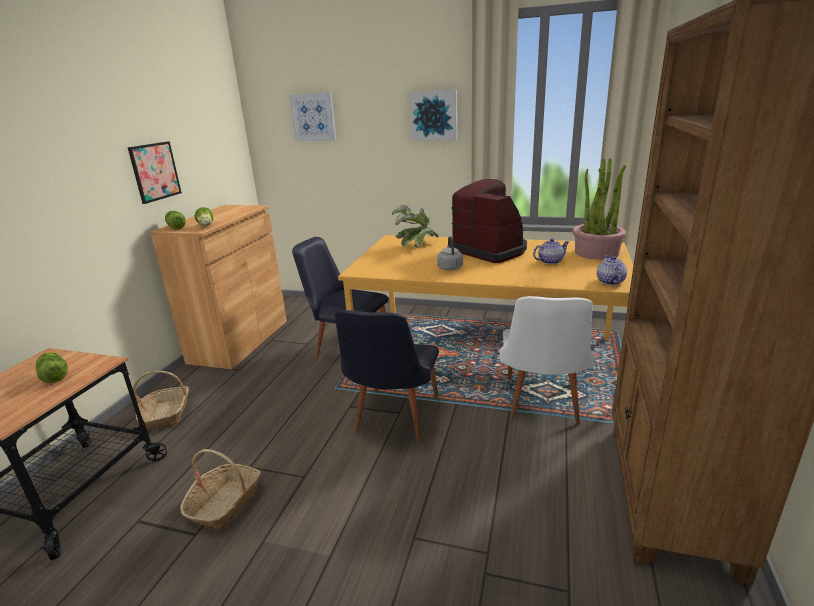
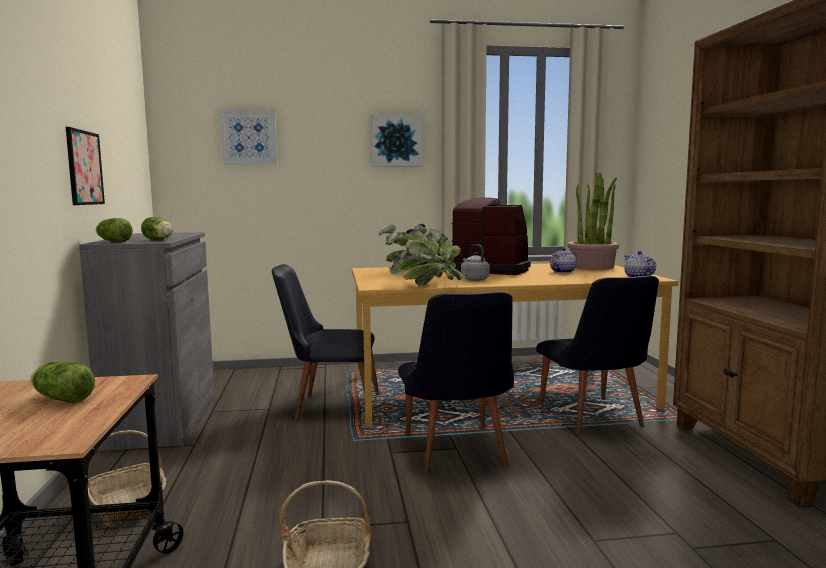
camera: 25 degrees left, 15 degrees down
brown cabinet [150,205,287,370] -> grey cabinet [79,232,214,451]
white chair [500,296,595,426] -> black chair [536,275,659,434]
none -> potted plant [389,229,465,286]

